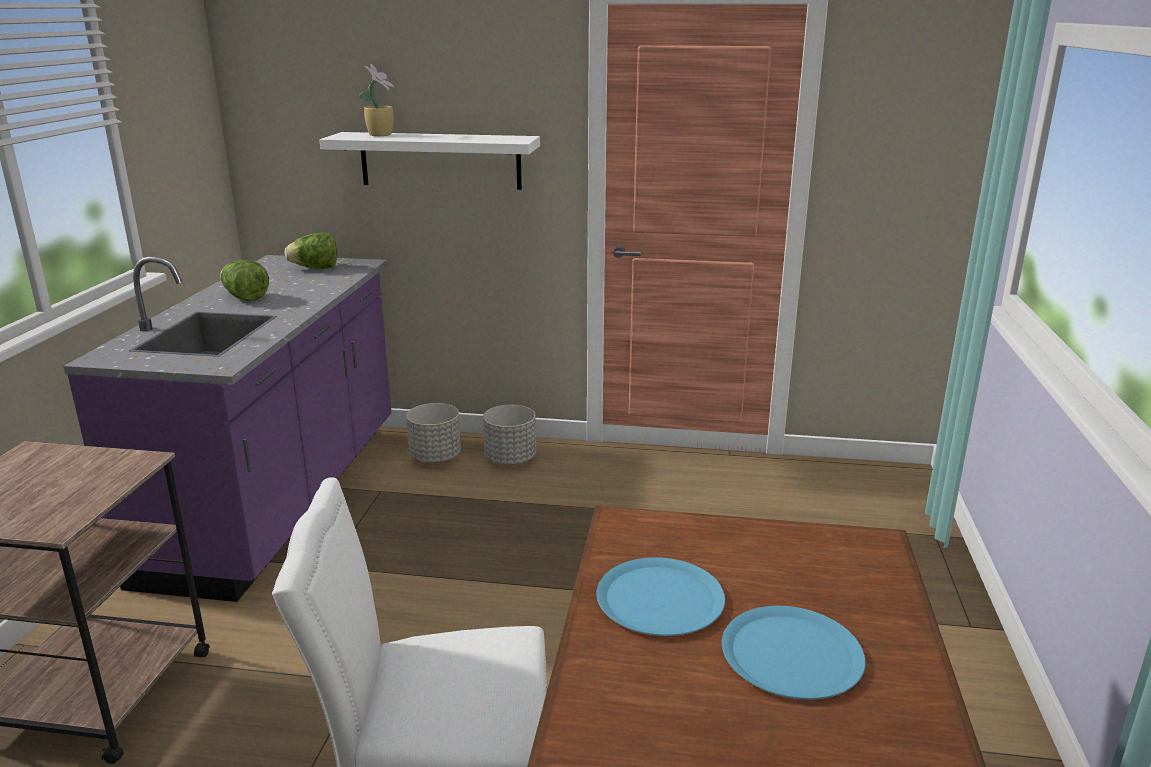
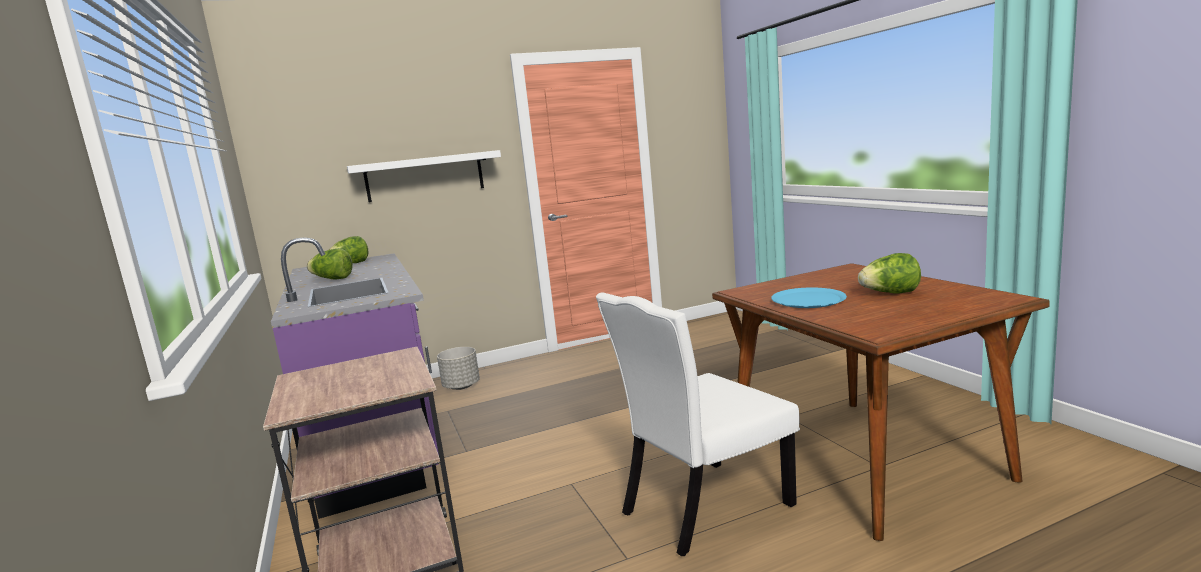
camera: 30 degrees left, 10 degrees down
potted plant [359,64,395,136] -> none
grey planter [483,405,536,465] -> none
blue plate [722,606,866,699] -> lettuce [858,253,921,294]

